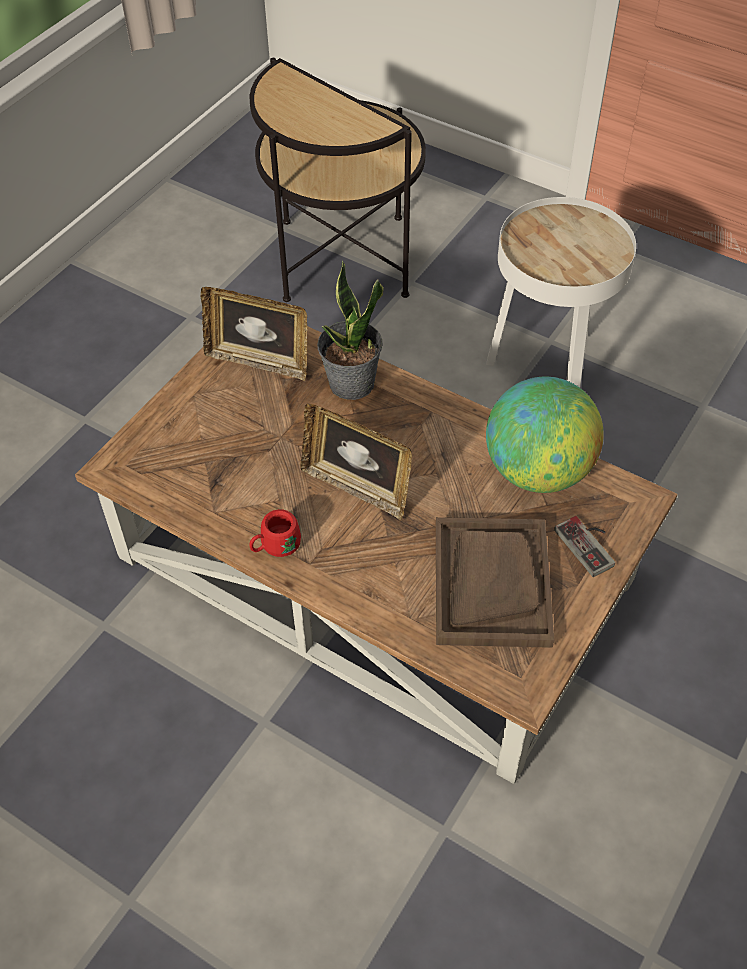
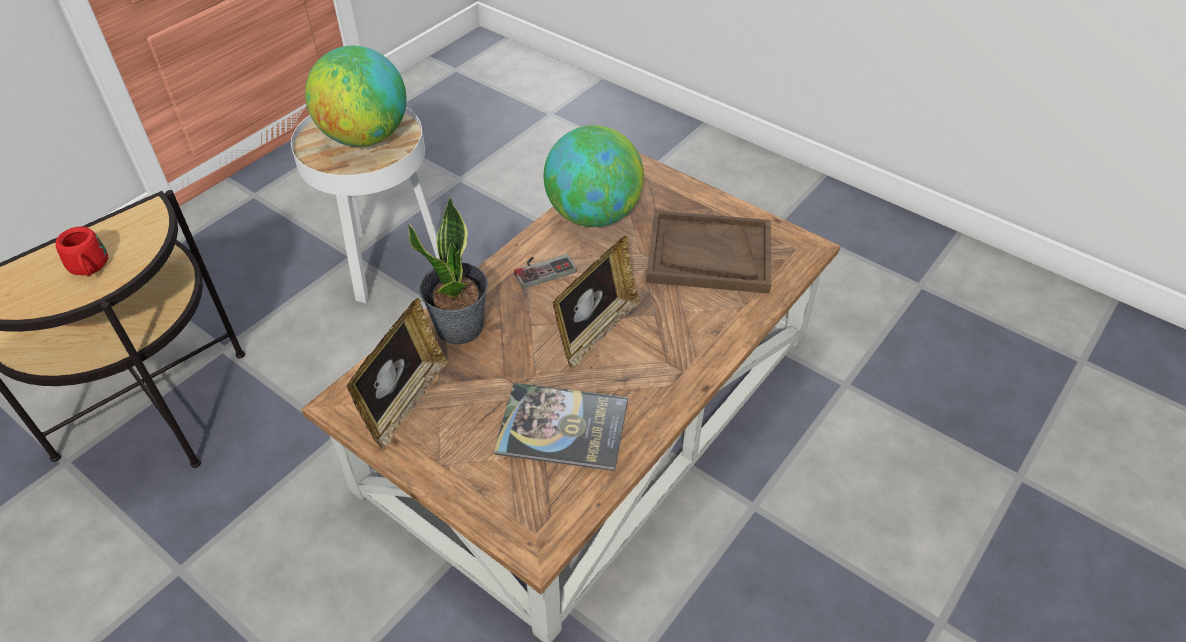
camera: 85 degrees left, 5 degrees down
red mug [249,509,301,557] -> red mug moved to [56,226,108,276]
game controller [554,516,615,577] -> game controller moved to [514,254,577,289]
none -> globe [305,46,407,147]
none -> book [494,383,628,471]

